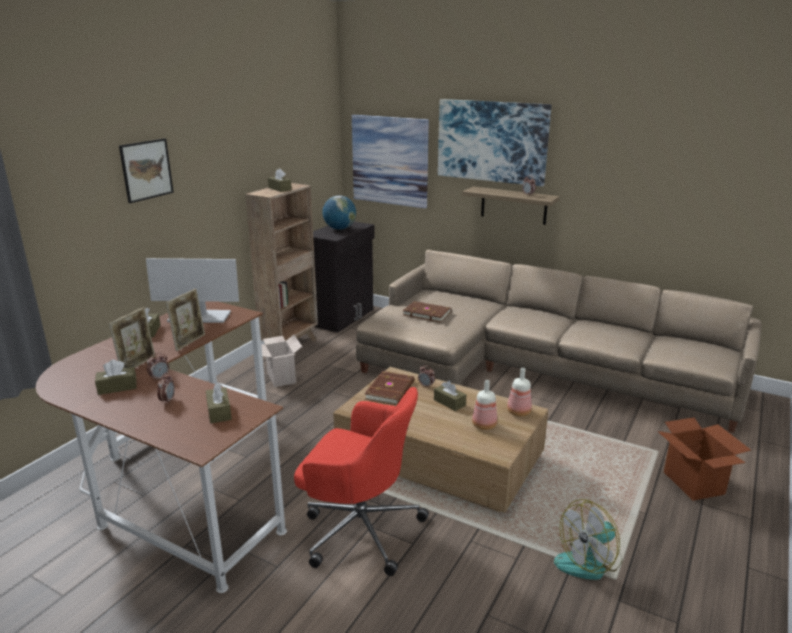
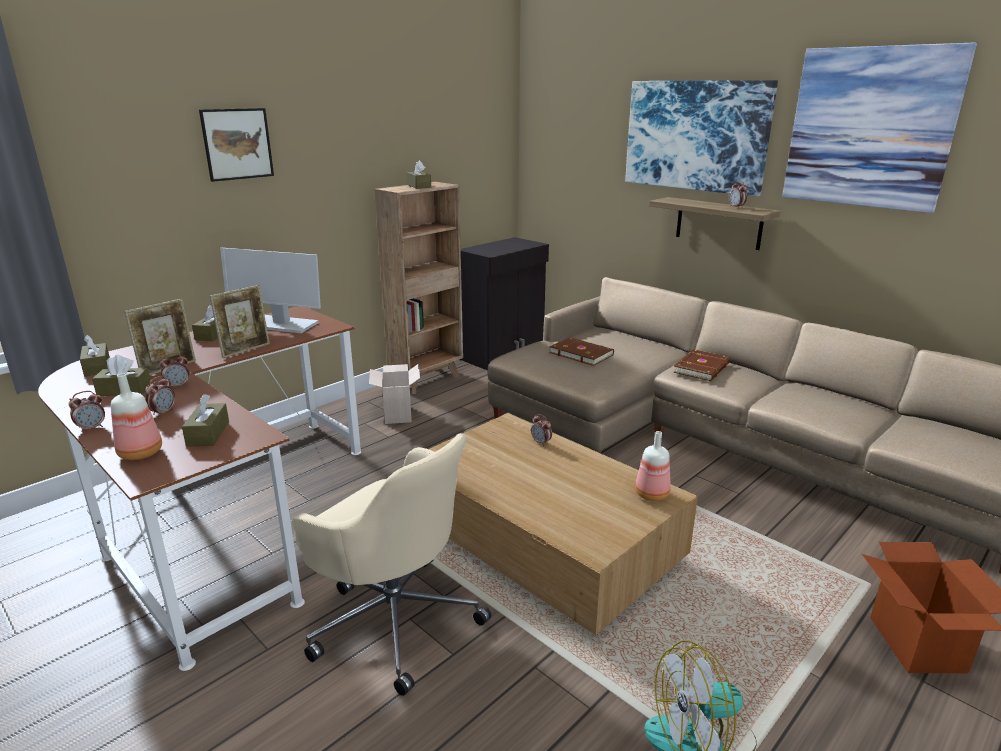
camera: 15 degrees right, 0 degrees up
red office chair [294,387,429,576] -> beige office chair [292,433,491,696]
globe [322,195,356,230] -> none
picture [352,115,429,208] -> picture moved to [782,42,977,213]
brown book [365,371,414,405] -> brown book moved to [673,349,731,381]
brown tissue box [434,381,466,411] -> brown tissue box moved to [80,335,110,376]
bottle [472,380,497,430] -> bottle moved to [111,373,162,460]
none -> alarm clock [68,391,105,432]

